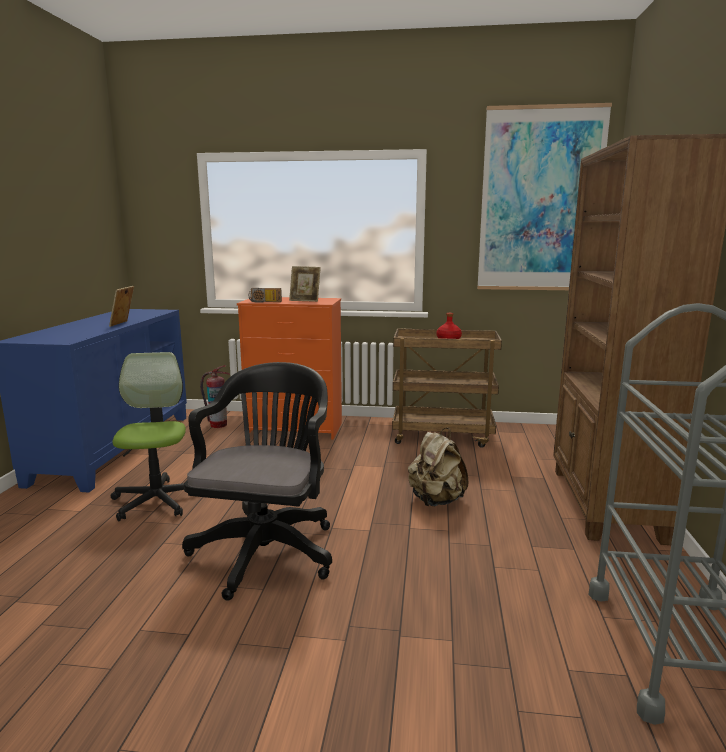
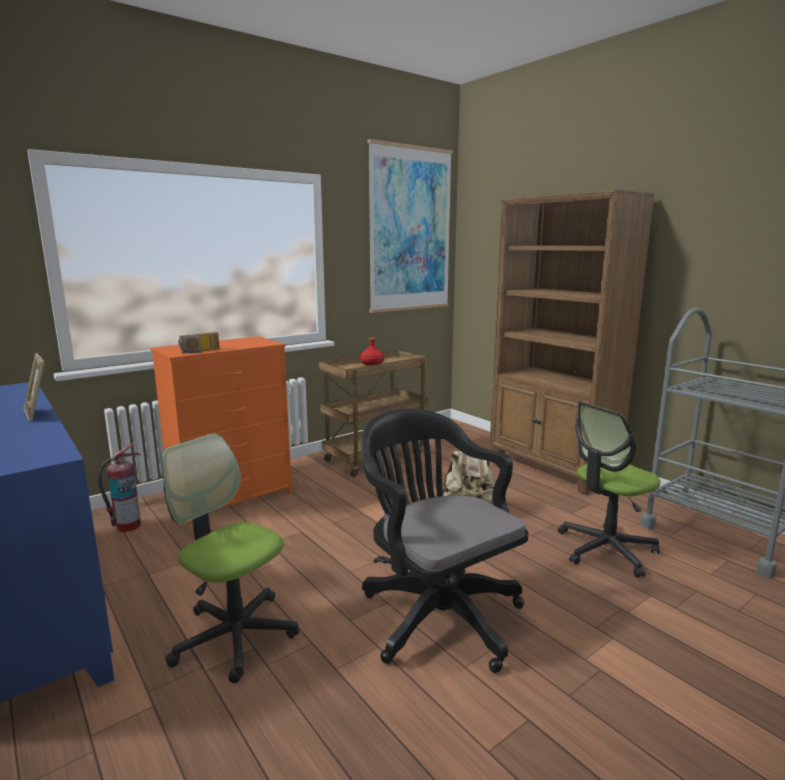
camera: 45 degrees left, 0 degrees up
picture frame [289,266,321,302] -> none
none -> office chair [558,402,660,578]

